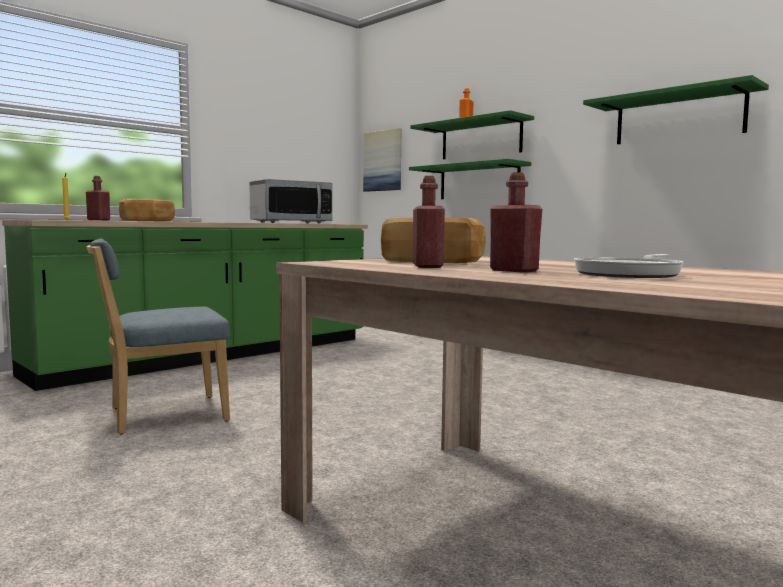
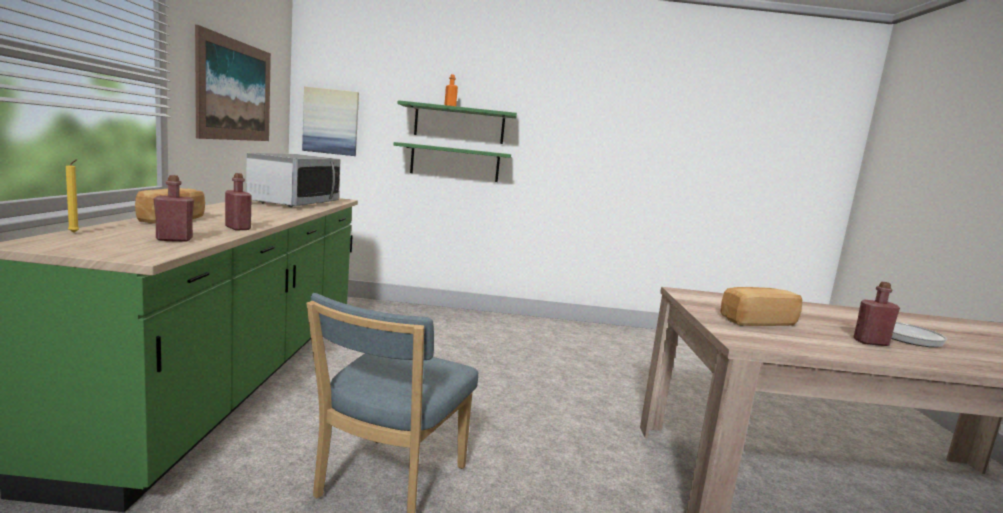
camera: 45 degrees left, 5 degrees up
red bottle [413,176,445,268] -> red bottle moved to [225,173,252,231]
green shelf [583,75,769,144] -> none
none -> picture [195,25,271,141]

